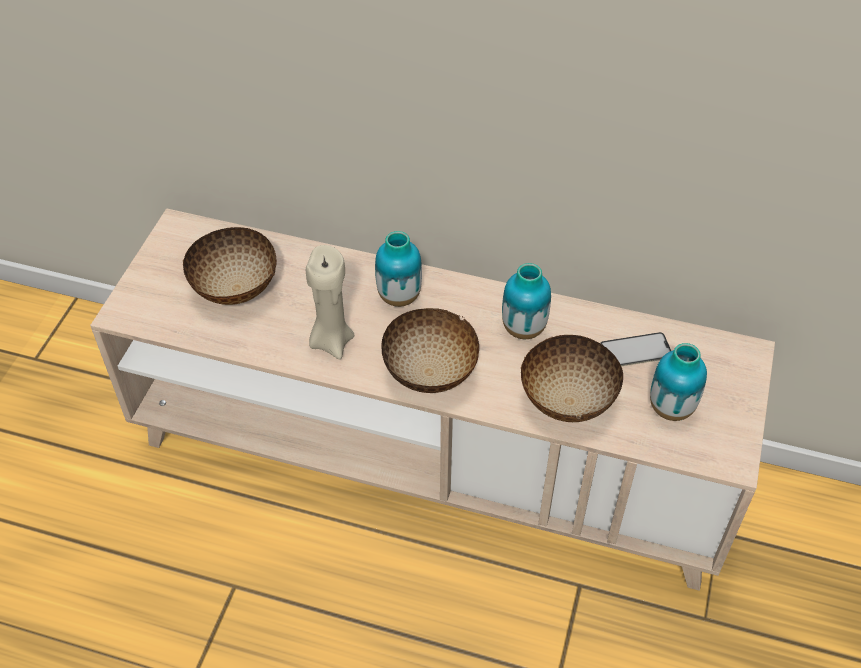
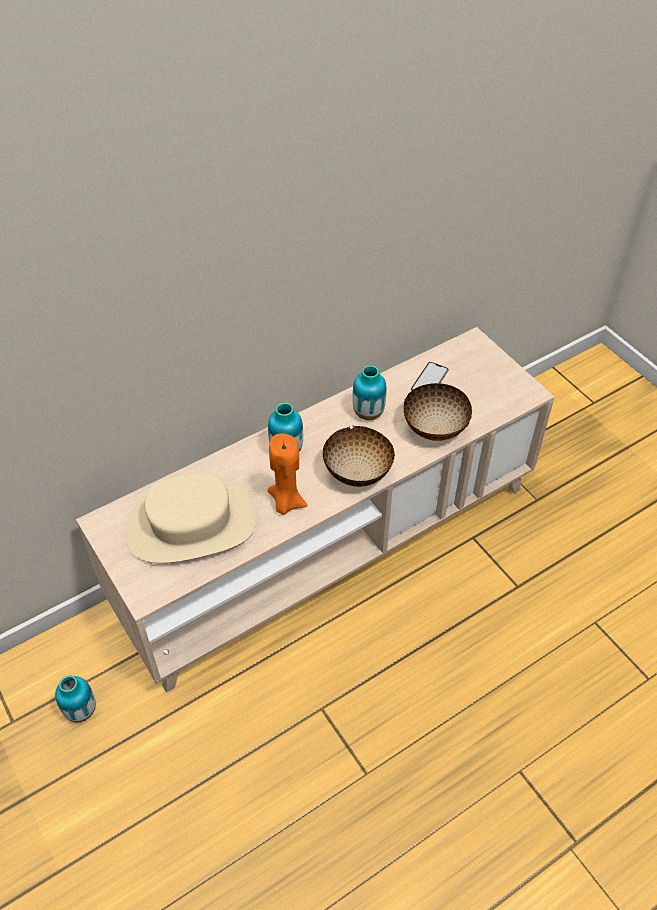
camera: 50 degrees left, 0 degrees up
bowl [183,227,277,305] -> beige hat [126,472,257,563]
beige candle [306,245,354,360] -> orange candle [268,433,308,515]
vase [650,343,707,421] -> vase moved to [55,675,96,722]

